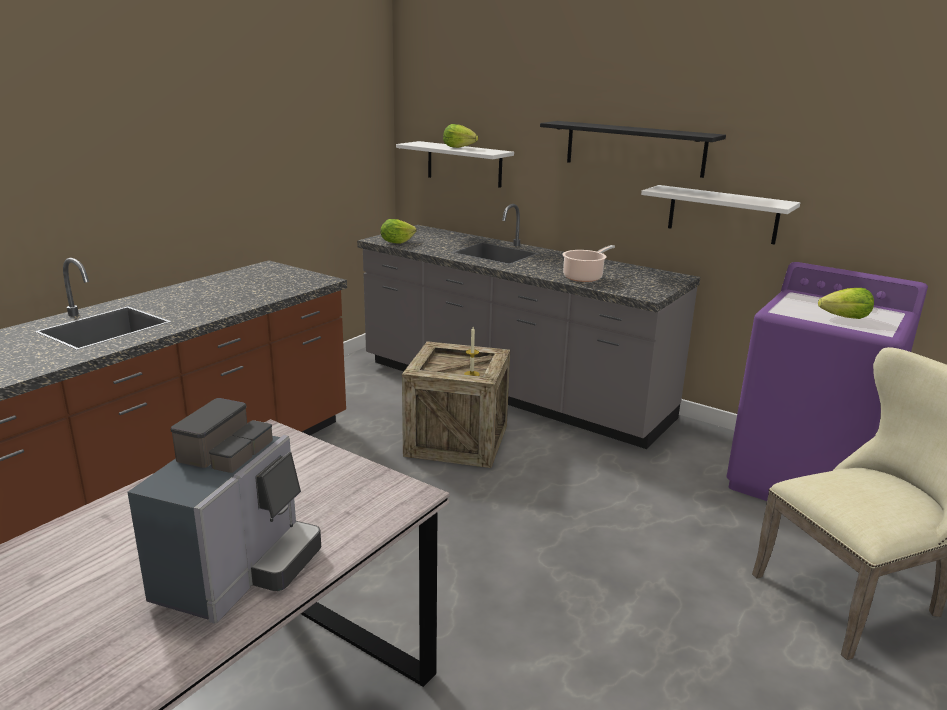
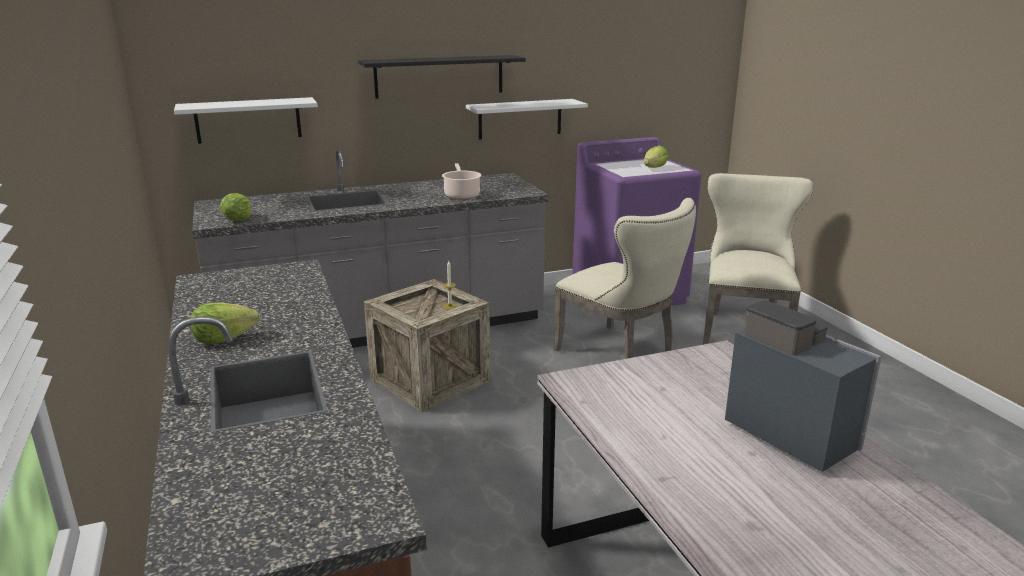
camera: 55 degrees left, 0 degrees up
lettuce [443,124,478,148] -> lettuce moved to [191,303,260,344]
none -> beige chair [554,198,696,359]

